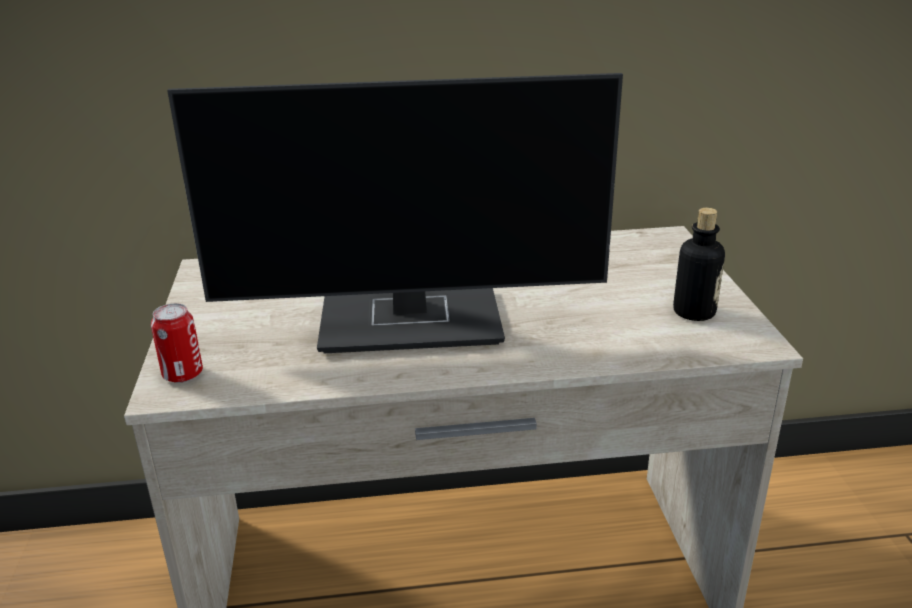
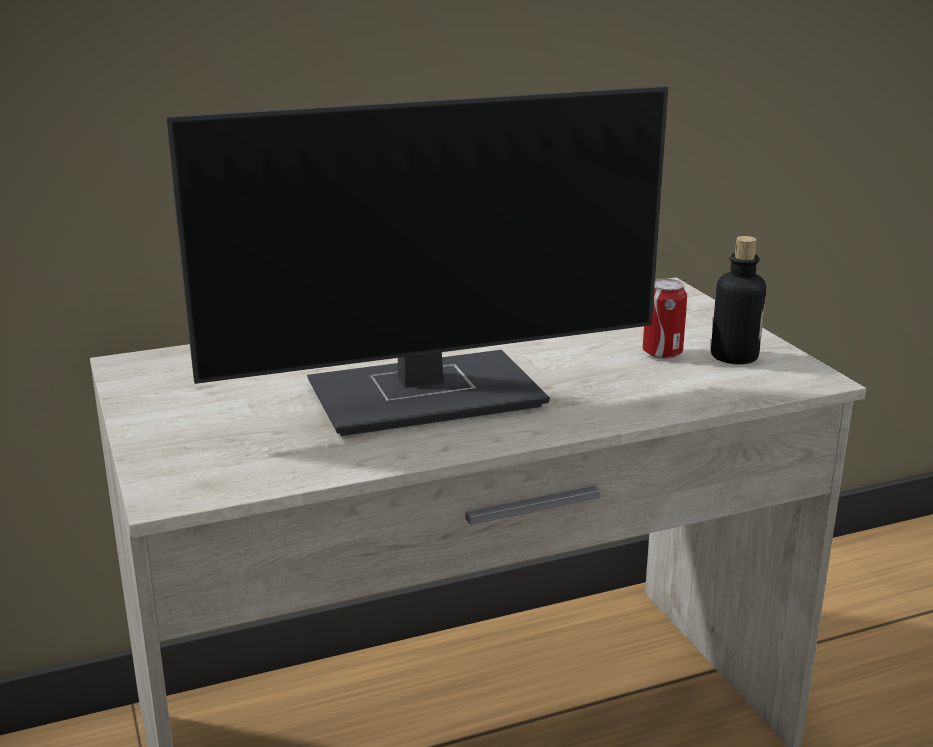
camera: 15 degrees left, 5 degrees down
can [151,303,203,383] -> can moved to [643,278,687,359]

